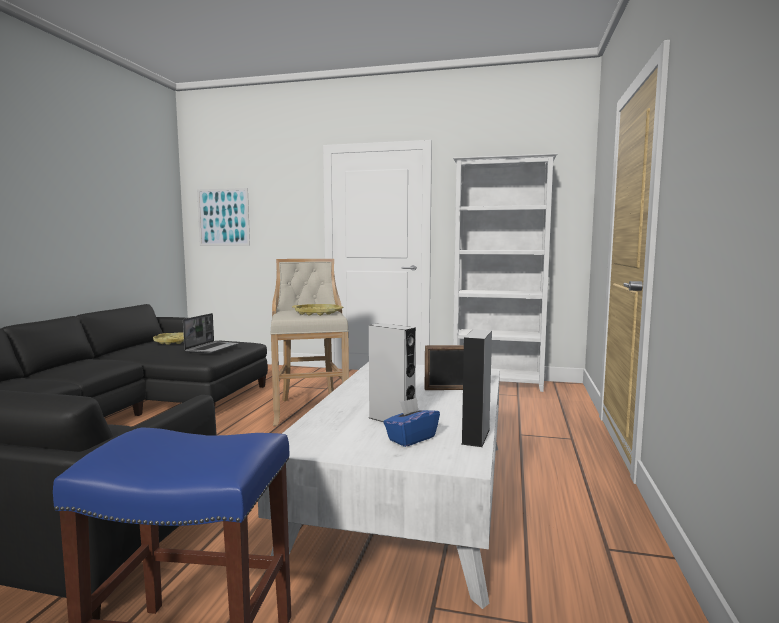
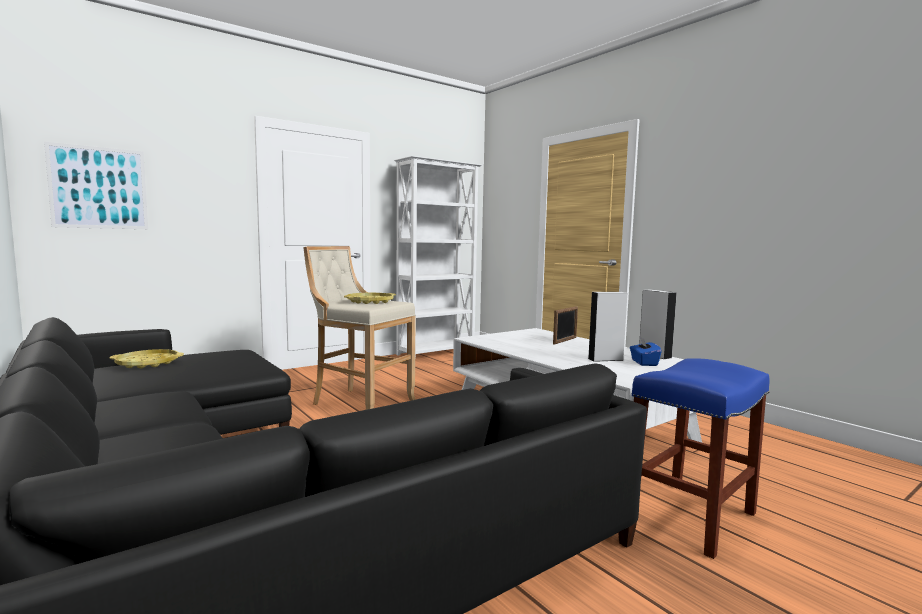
camera: 50 degrees left, 0 degrees up
laptop [183,313,239,354] -> none

